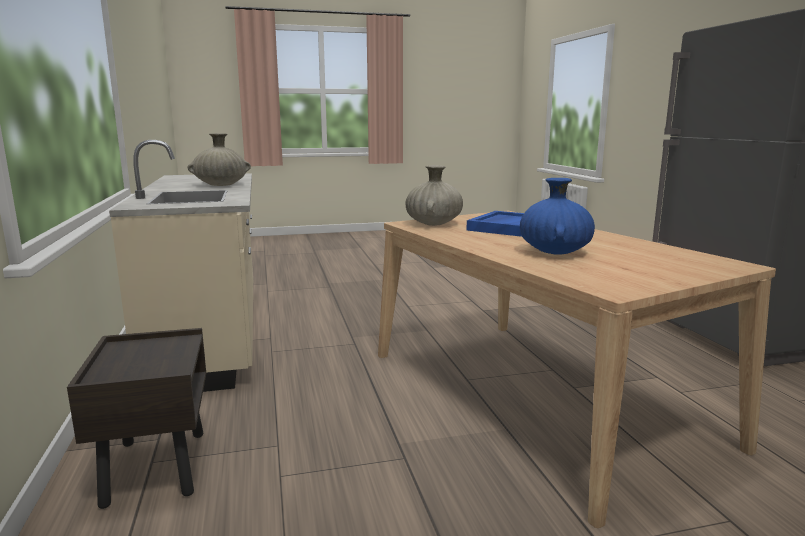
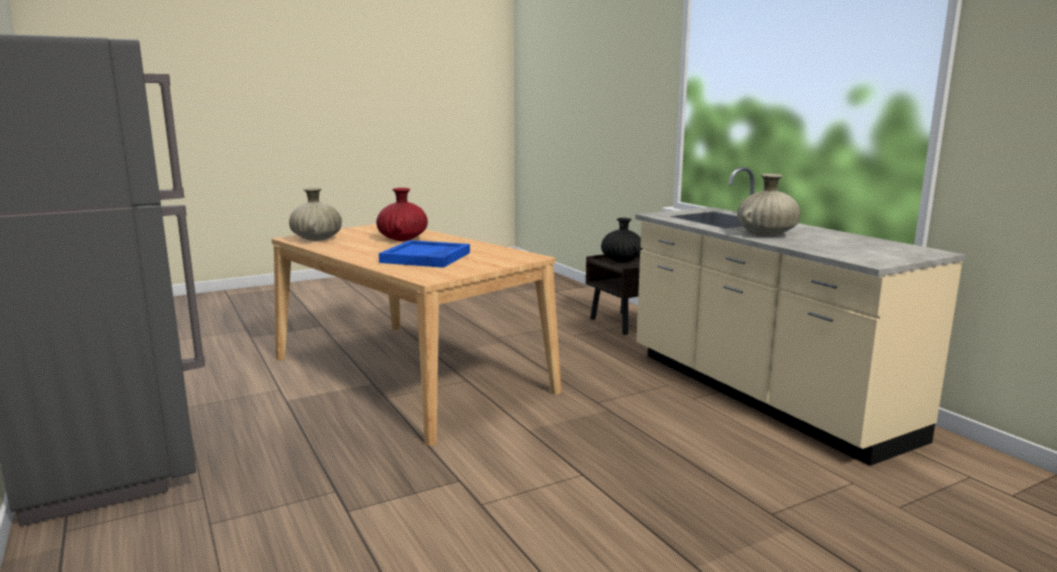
camera: 165 degrees right, 0 degrees up
beige vase [405,165,463,226] -> beige vase moved to [289,188,342,241]
blue vase [520,178,595,255] -> red vase [376,188,428,241]
none -> black vase [601,218,643,262]

